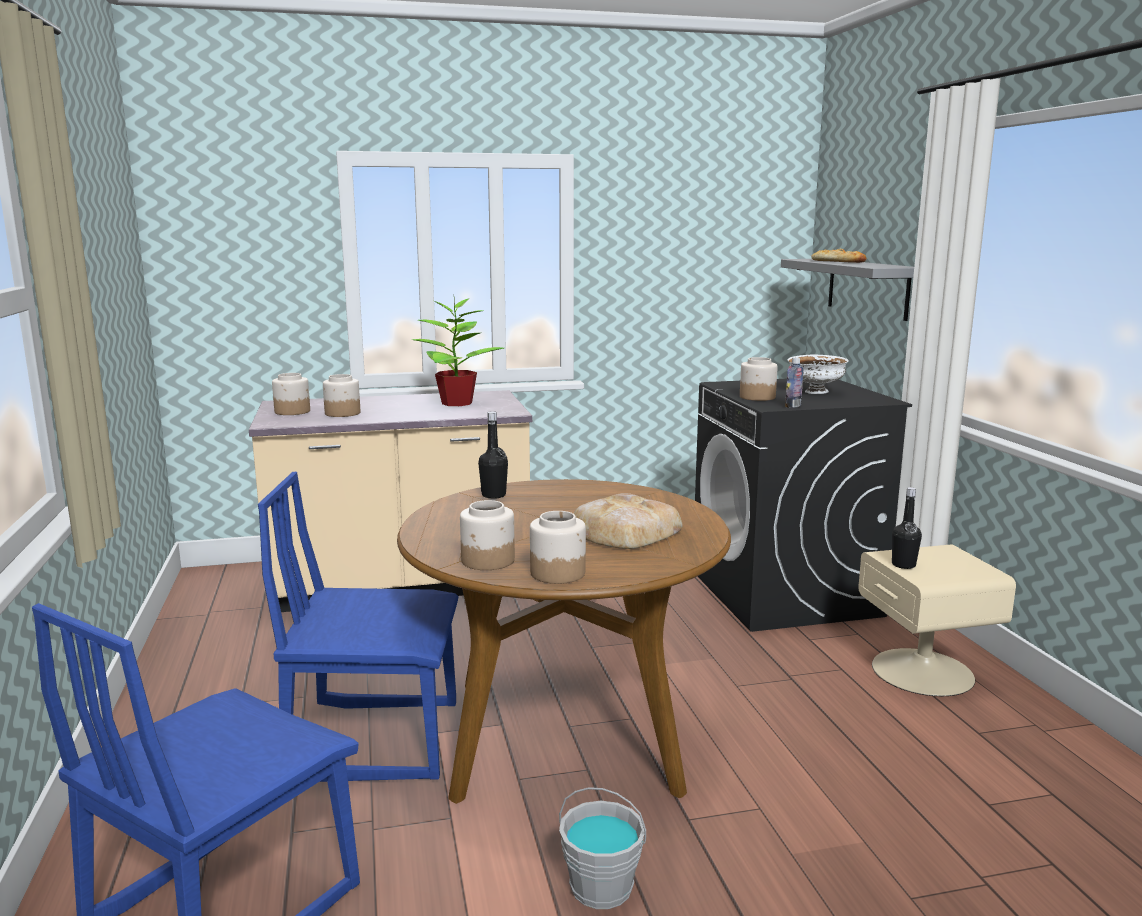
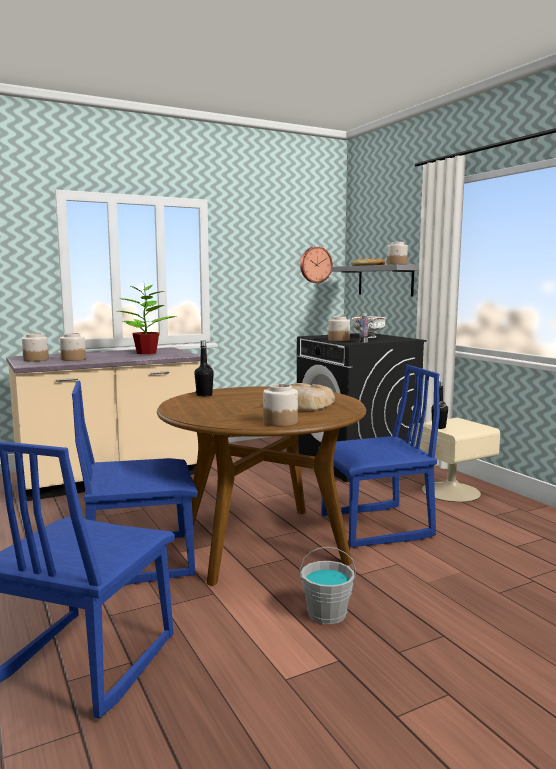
camera: 15 degrees left, 5 degrees down
jar [460,500,515,570] -> jar moved to [387,242,408,265]
none -> wall clock [300,247,333,283]
none -> blue chair [318,365,440,548]

